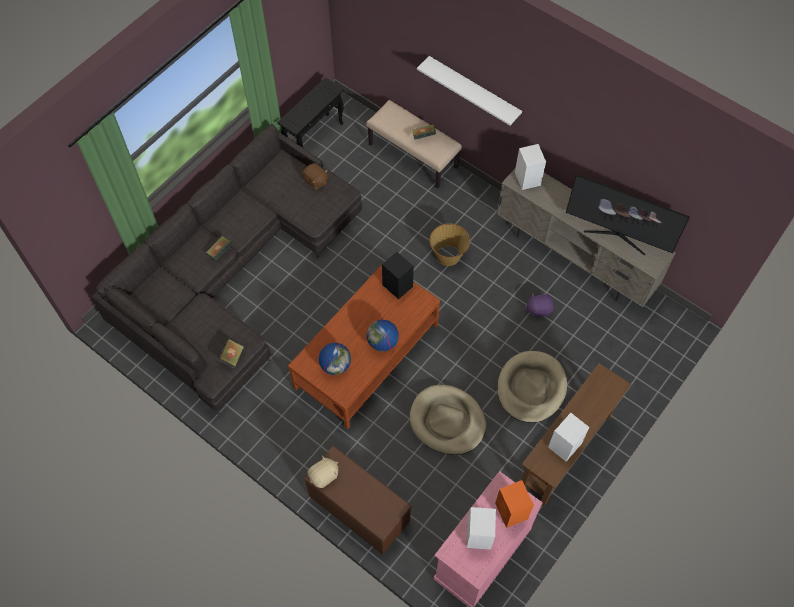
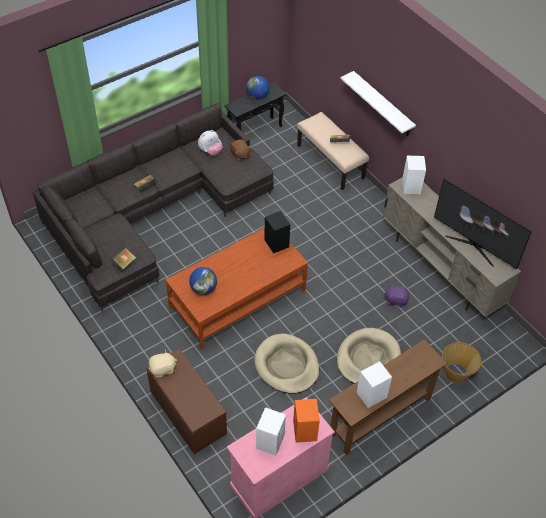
camera: 15 degrees right, 10 degrees down
globe [367,320,399,351] -> globe moved to [246,76,269,99]
basket [430,223,470,266] -> basket moved to [442,342,481,383]
none -> plush toy [198,130,222,156]

